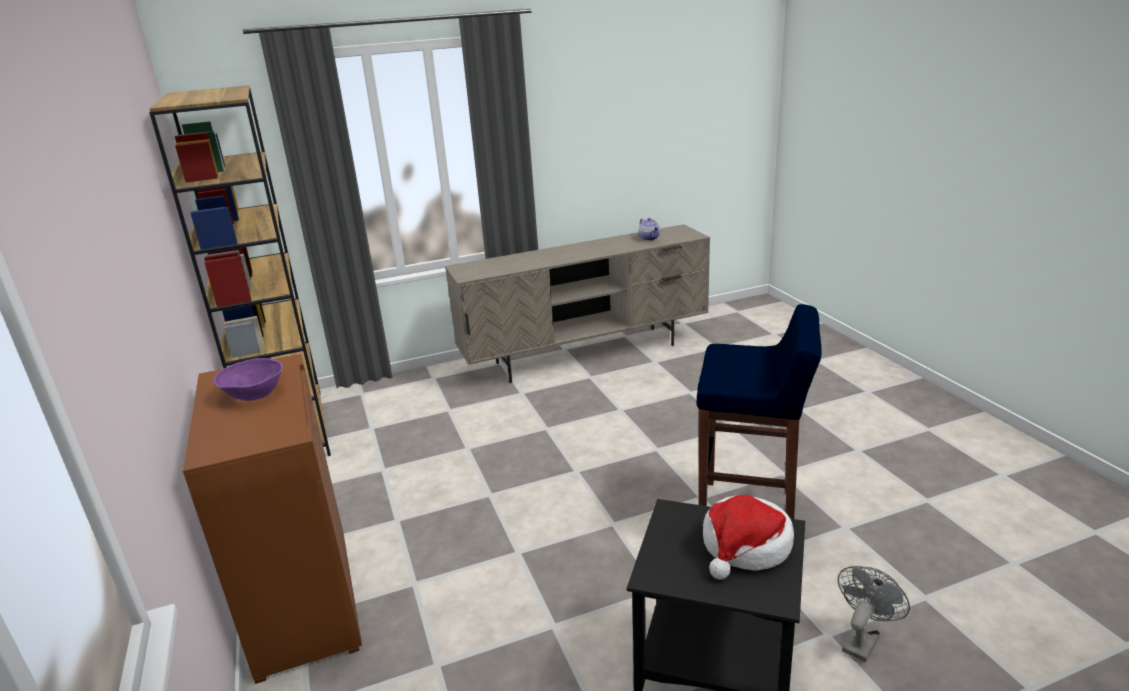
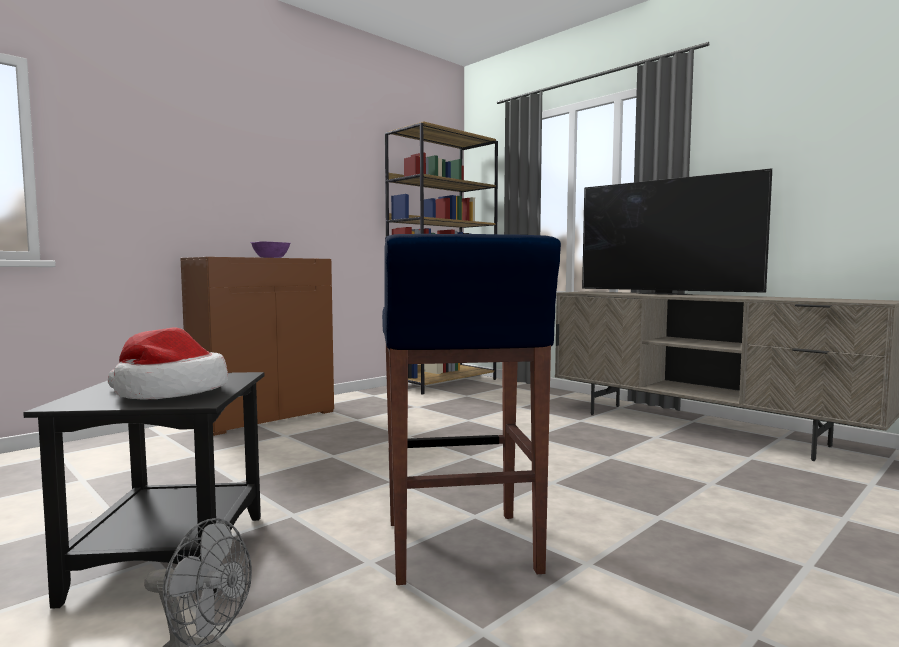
camera: 65 degrees right, 20 degrees down
teapot [638,218,660,241] -> none
none -> television [582,168,772,295]

